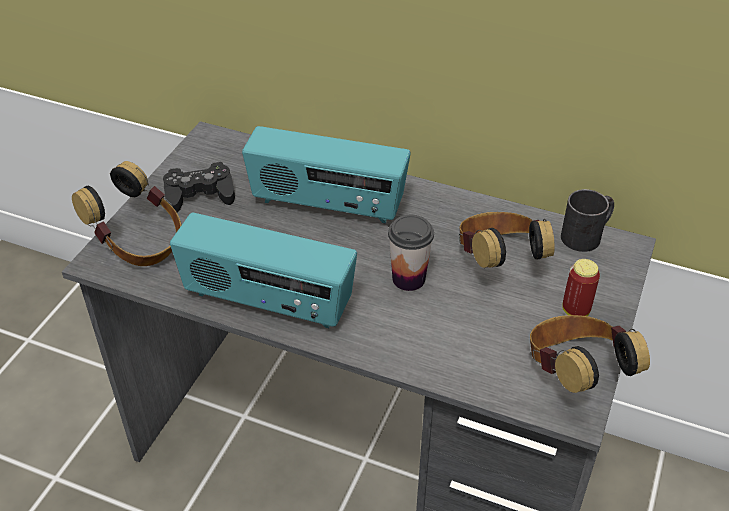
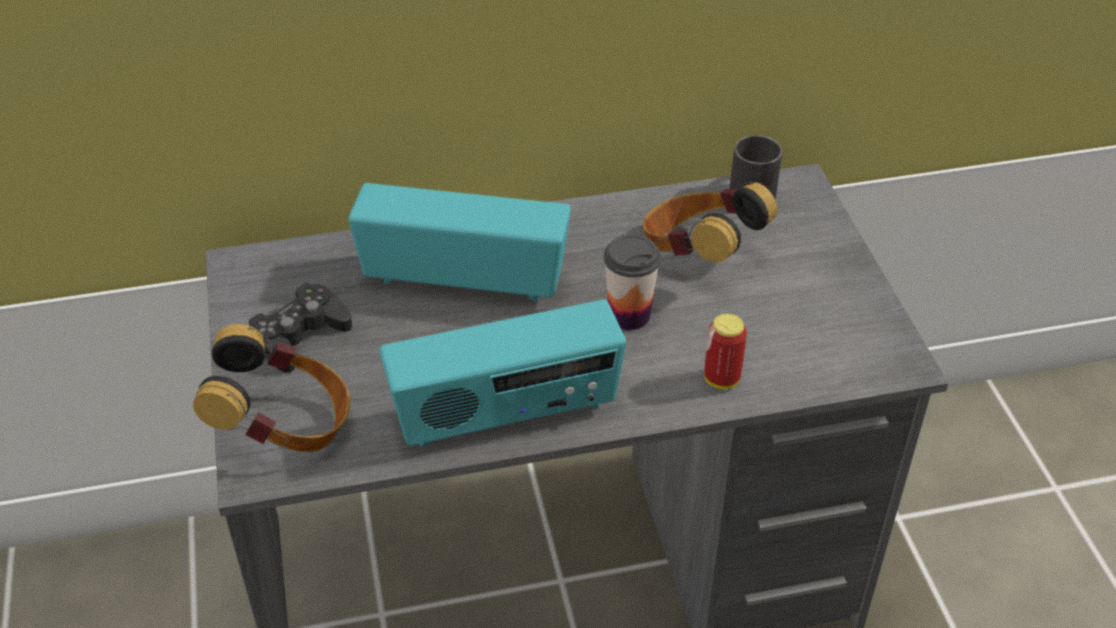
camera: 35 degrees left, 0 degrees up
radio [242,126,411,224] -> radio turned 150 degrees counterclockwise [348,183,571,301]
headphones [530,315,650,393] -> none
can [562,259,600,316] -> can moved to [704,313,747,389]

